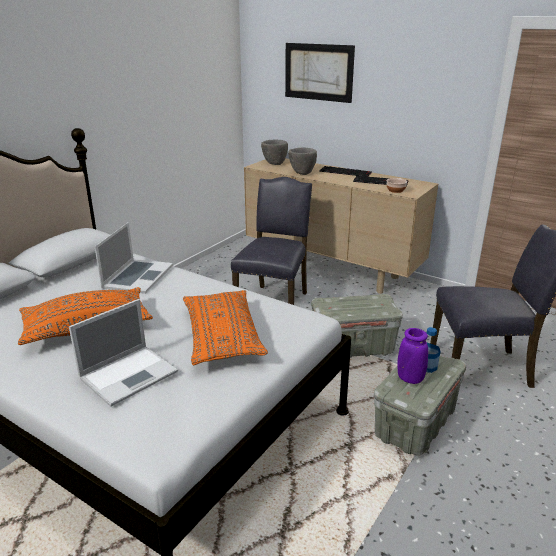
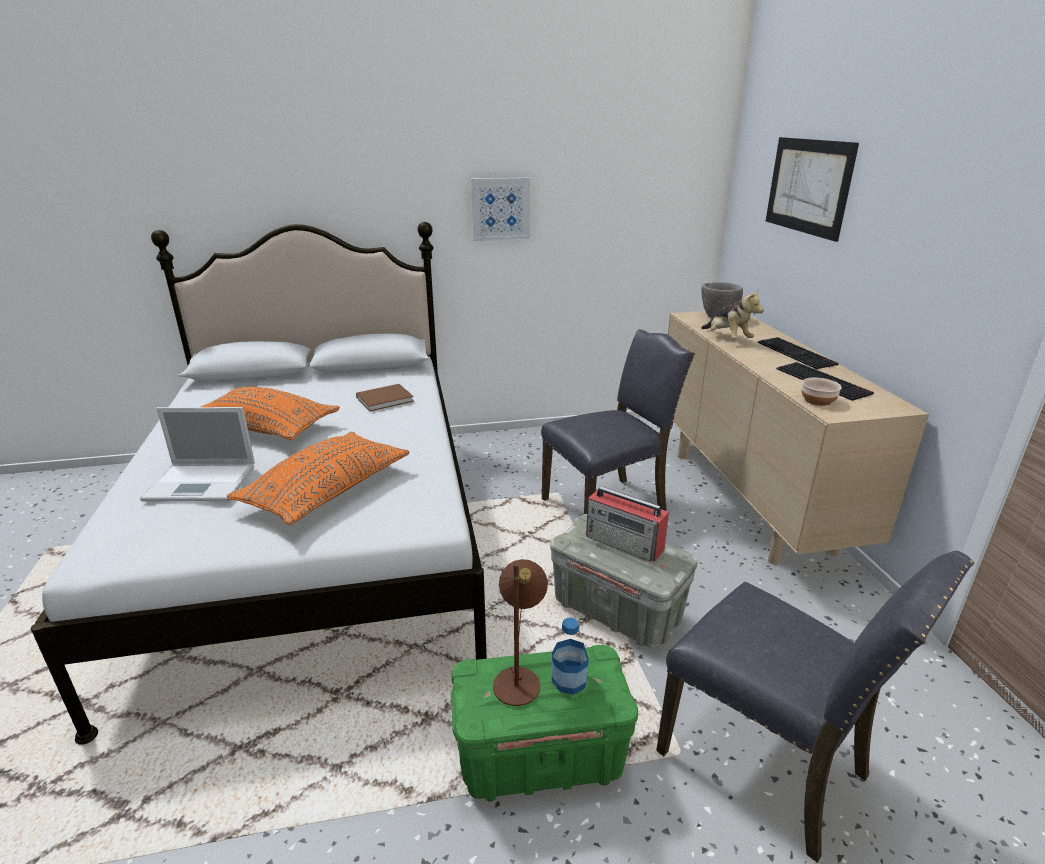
camera: 45 degrees right, 0 degrees up
laptop [95,222,173,294] -> brown book [356,384,414,411]
grey bowl [288,148,317,175] -> plush toy [701,290,764,339]
grey storage box [374,355,466,456] -> green storage box [451,645,638,802]
purple vase [397,328,428,384] -> brown table lamp [493,559,548,706]
none -> picture [471,178,530,241]
none -> radio [586,486,669,562]

